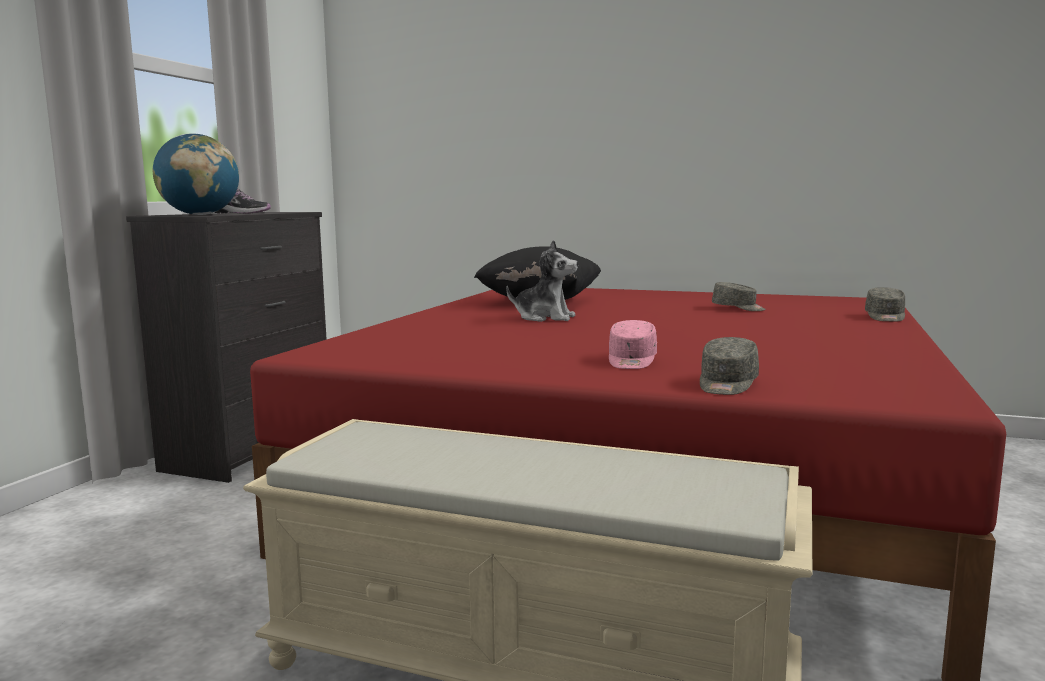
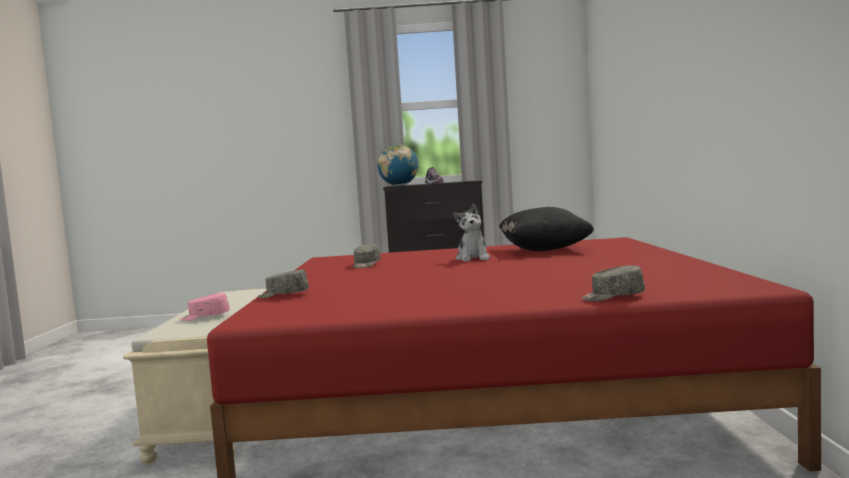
camera: 70 degrees right, 5 degrees down
pink cap [609,320,657,369] -> pink cap moved to [180,293,230,321]
grey cap [712,282,766,311] -> grey cap moved to [353,244,381,268]

